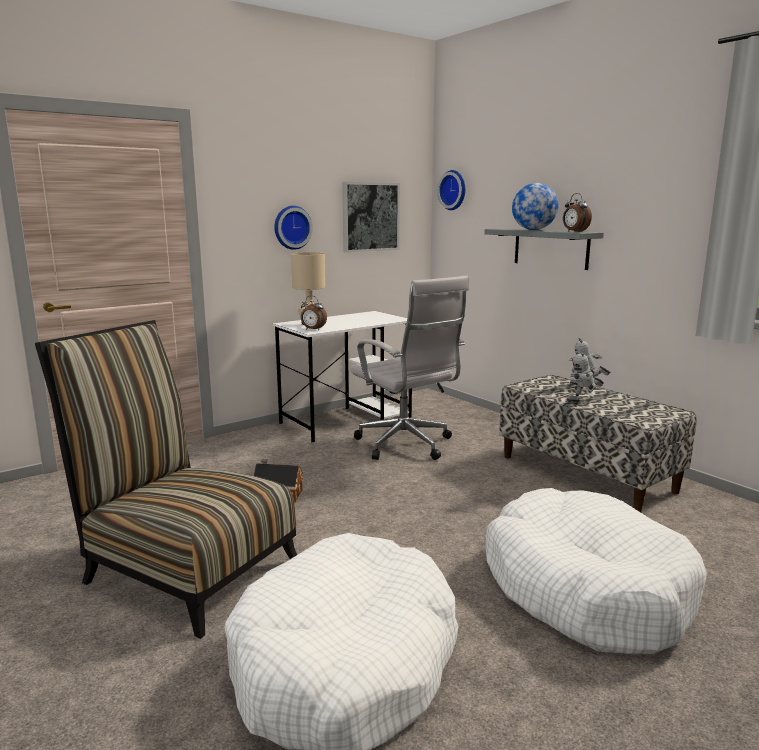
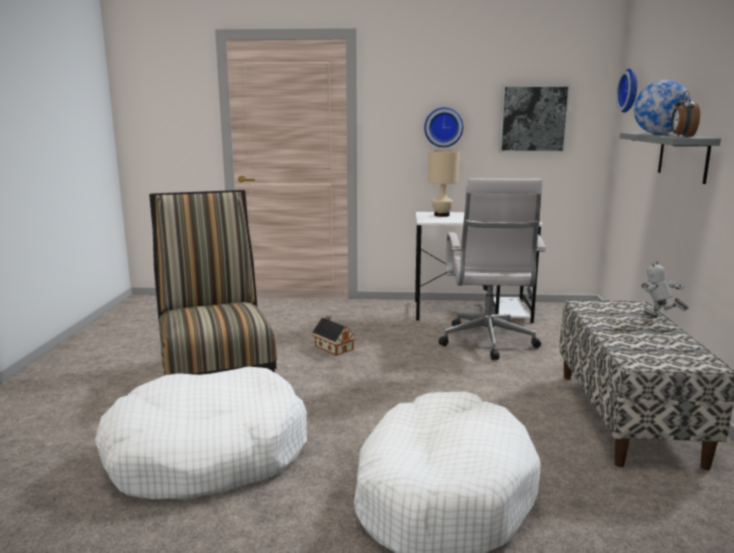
camera: 40 degrees right, 0 degrees up
alarm clock [301,296,327,330] -> none
toy robot [566,351,604,402] -> none

